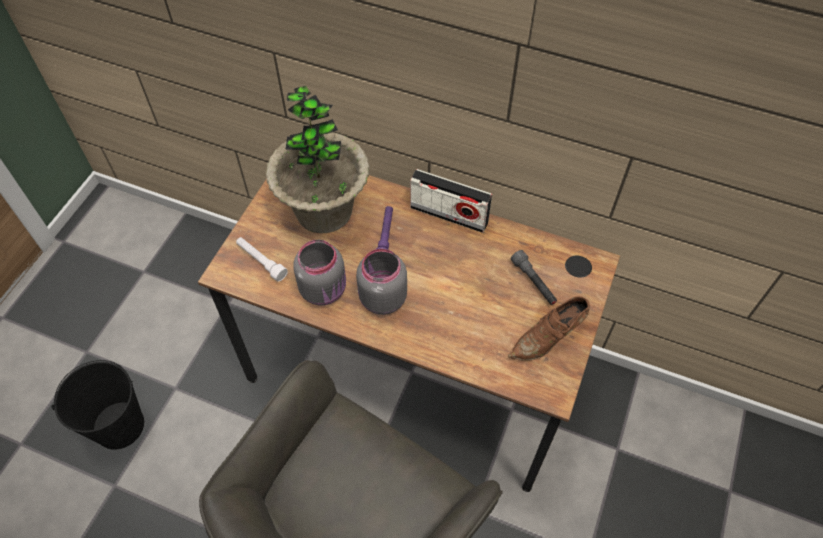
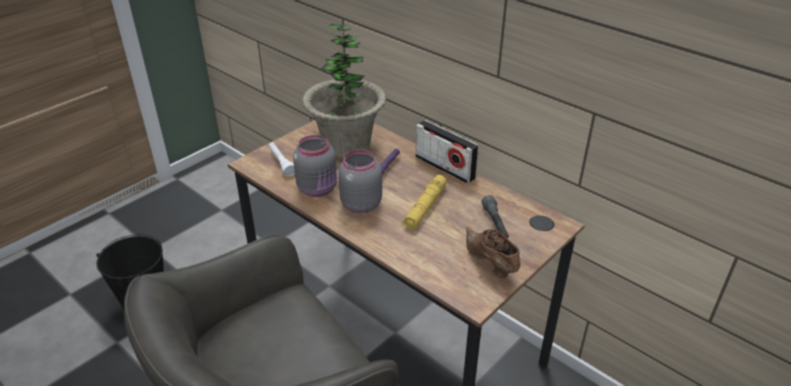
camera: 20 degrees right, 20 degrees down
brown shoe [509,296,590,361] -> brown shoe turned 75 degrees clockwise [466,227,521,278]
none -> yellow flashlight [402,175,447,229]

